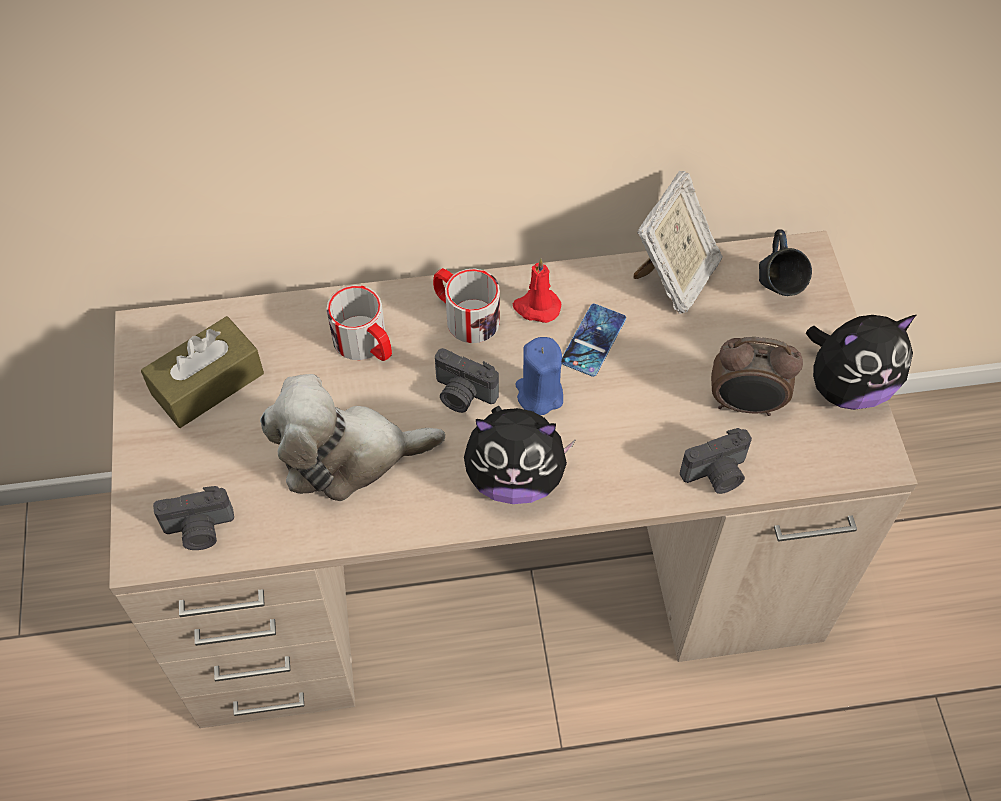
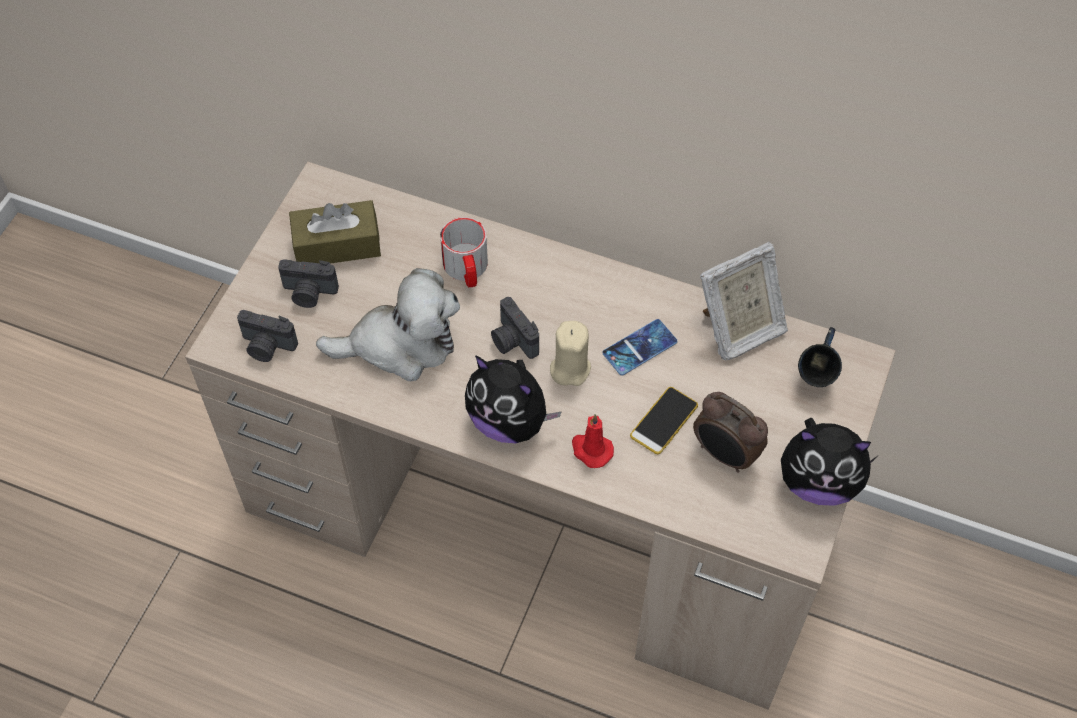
camera: 30 degrees right, 0 degrees up
plush toy [260,374,445,501] -> plush toy turned 150 degrees clockwise [316,268,460,381]
mug [433,268,500,343] -> none
red candle [513,258,561,323] -> red candle moved to [572,414,614,468]
blue candle [516,337,563,415] -> beige candle [550,321,591,386]
camera [680,428,752,494] -> camera moved to [278,259,339,308]
none -> phone [630,387,698,454]

